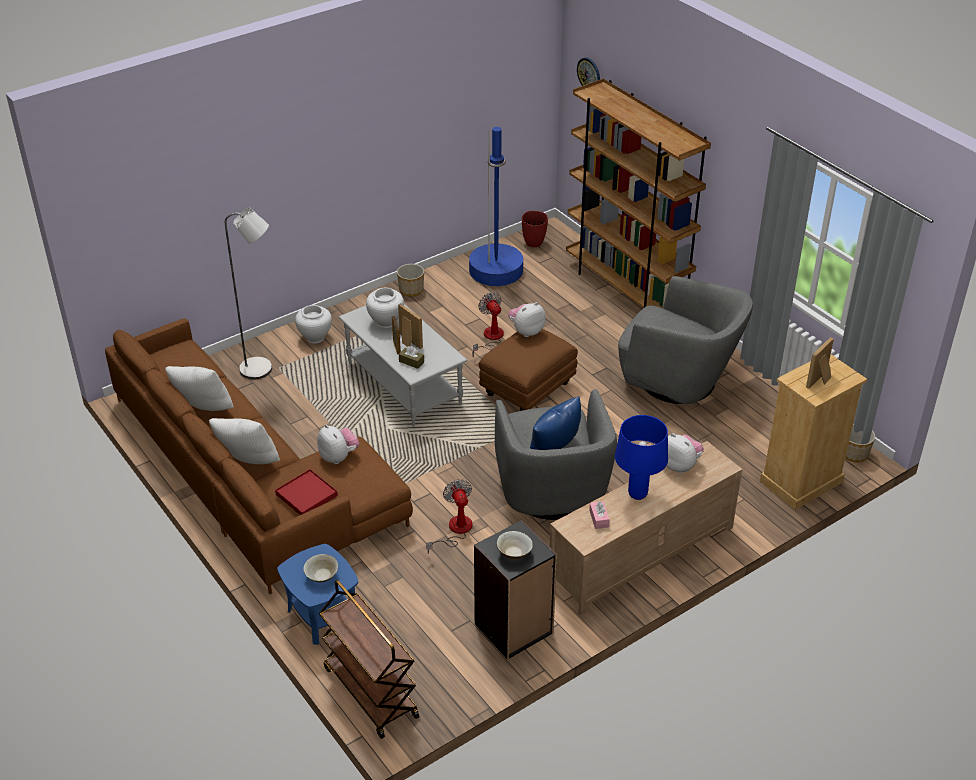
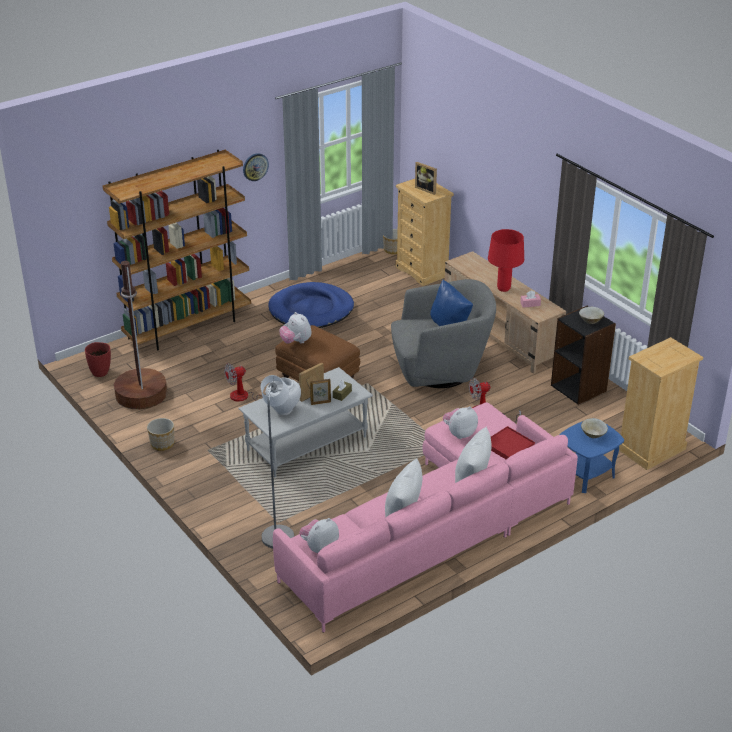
camera: 90 degrees left, 5 degrees down
brown sofa [105,318,413,594] -> pink sofa [273,402,578,633]
white vase [295,305,332,344] -> none
brown cart [319,580,419,739] -> beige dresser [619,337,703,470]
blue floor lamp [469,127,523,286] -> brown floor lamp [114,261,167,409]
wall clock [577,57,600,86] -> wall clock moved to [243,153,269,181]
blue table lamp [615,415,668,500] -> red table lamp [488,229,524,292]
grey armchair [618,276,753,404] -> blue dog bed [268,282,354,328]
plush toy [667,433,704,473] -> plush toy moved to [299,518,339,553]

